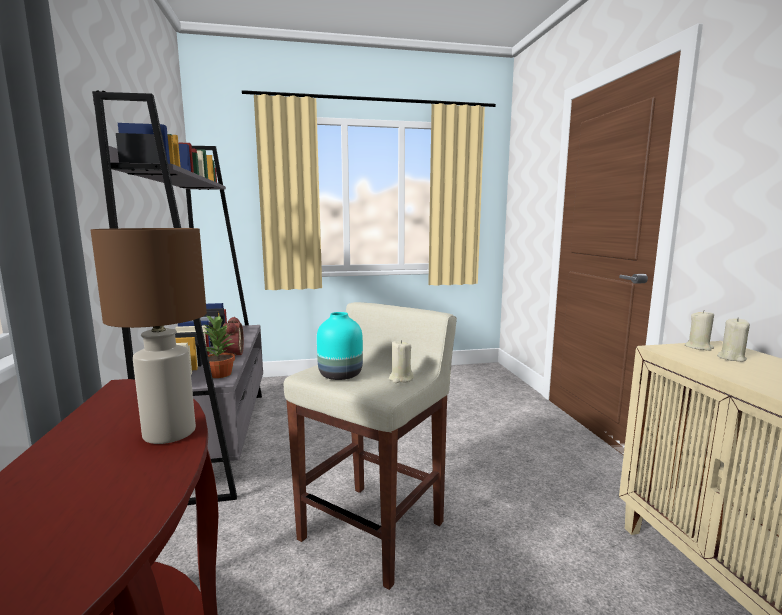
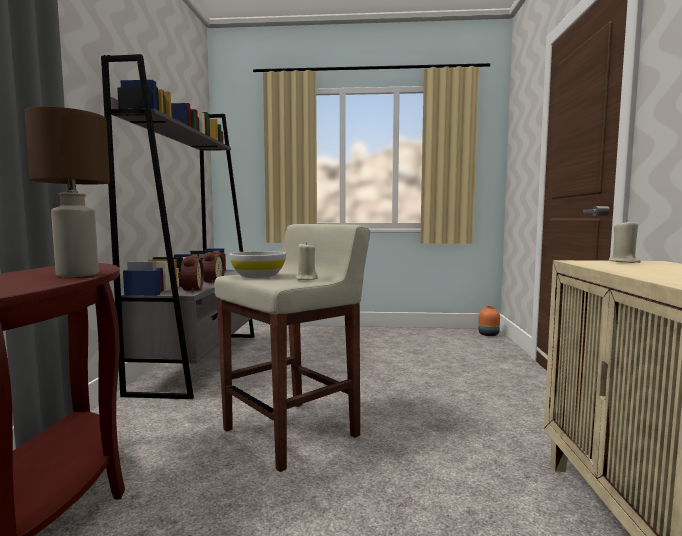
camera: 15 degrees right, 5 degrees down
potted plant [204,315,235,378] -> alarm clock [178,254,204,292]
turquoise vase [317,312,363,380] -> white bowl [229,251,286,278]
beige candle [717,318,750,362] -> none
none -> orange vase [478,306,500,336]

